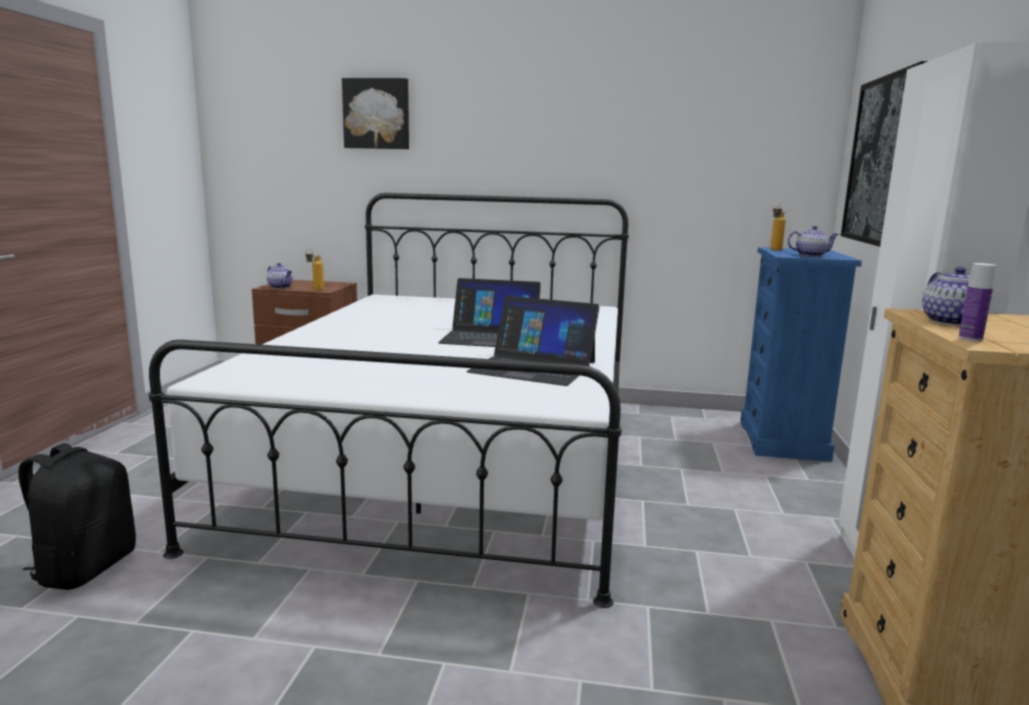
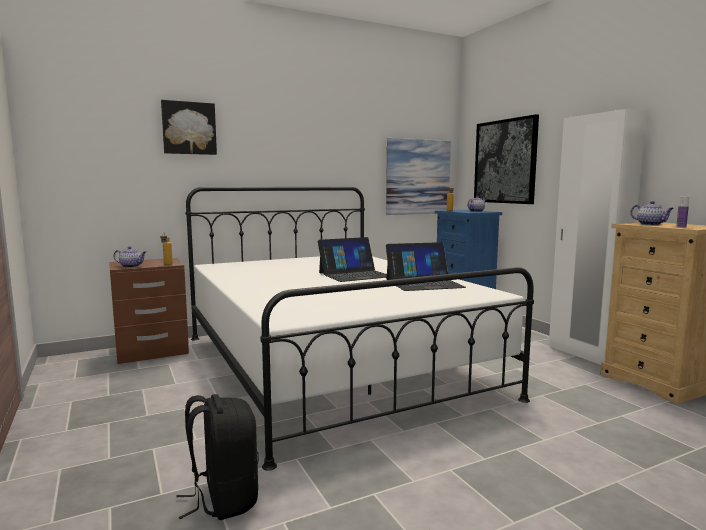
camera: 35 degrees left, 5 degrees down
none -> picture [386,138,451,215]

